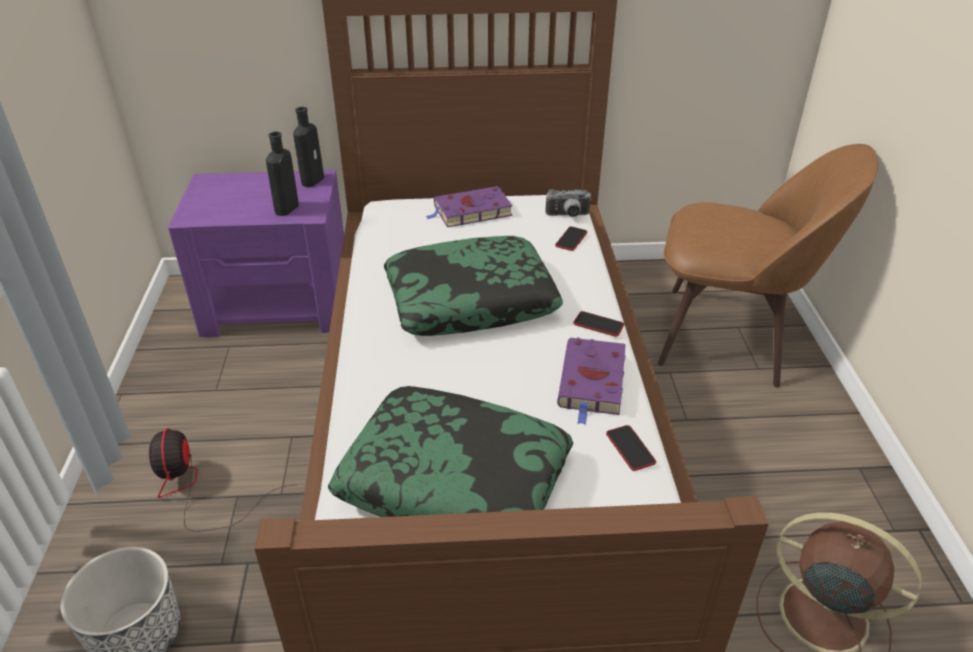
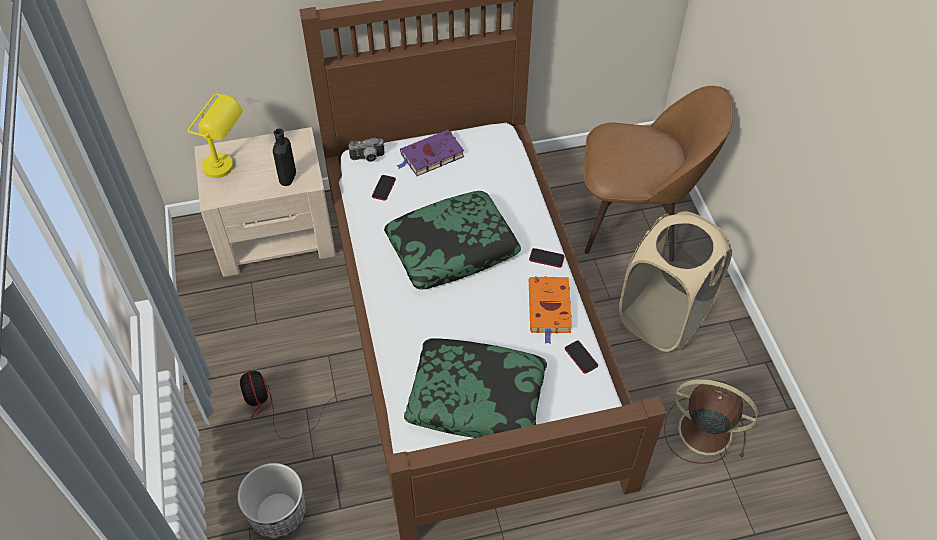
camera: 10 degrees left, 15 degrees up
purple nightstand [168,170,344,337] -> beige nightstand [194,127,336,277]
black bottle [293,107,324,187] -> none
camera [545,189,592,217] -> camera moved to [348,138,385,162]
phone [555,226,587,251] -> phone moved to [372,175,396,201]
purple book [557,338,626,425] -> orange book [529,276,572,344]
none -> yellow table lamp [187,94,243,178]
none -> beige laundry basket [619,211,732,352]

